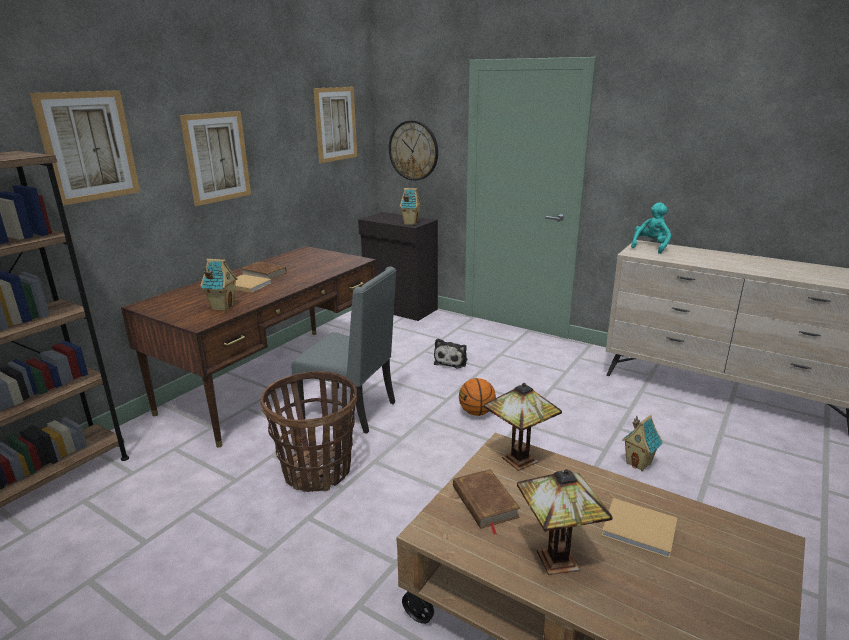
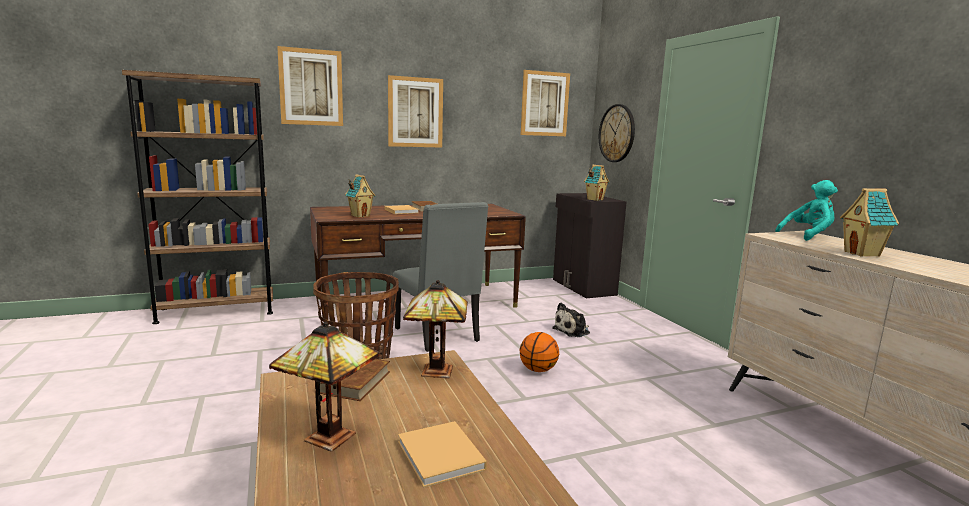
camera: 35 degrees right, 10 degrees down
toy house [622,415,663,471] -> toy house moved to [840,188,899,257]

